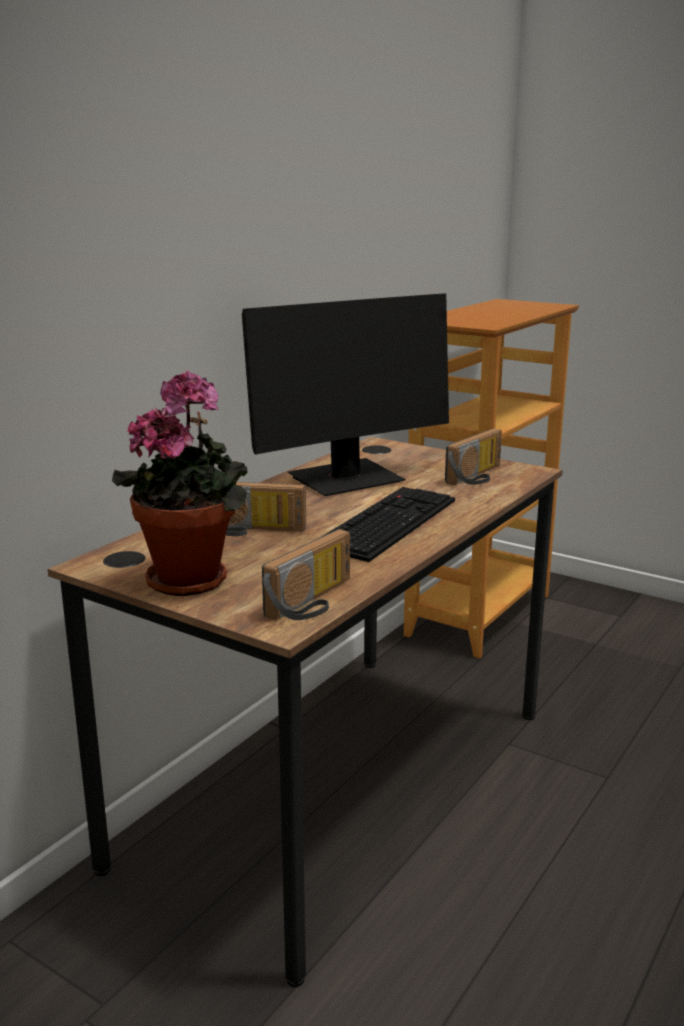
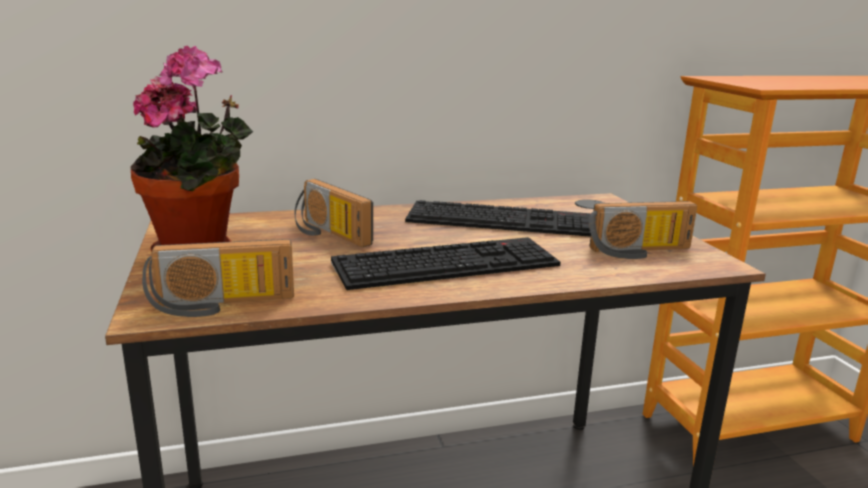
camera: 40 degrees right, 0 degrees up
monitor [242,293,449,496] -> keyboard [405,200,591,237]

